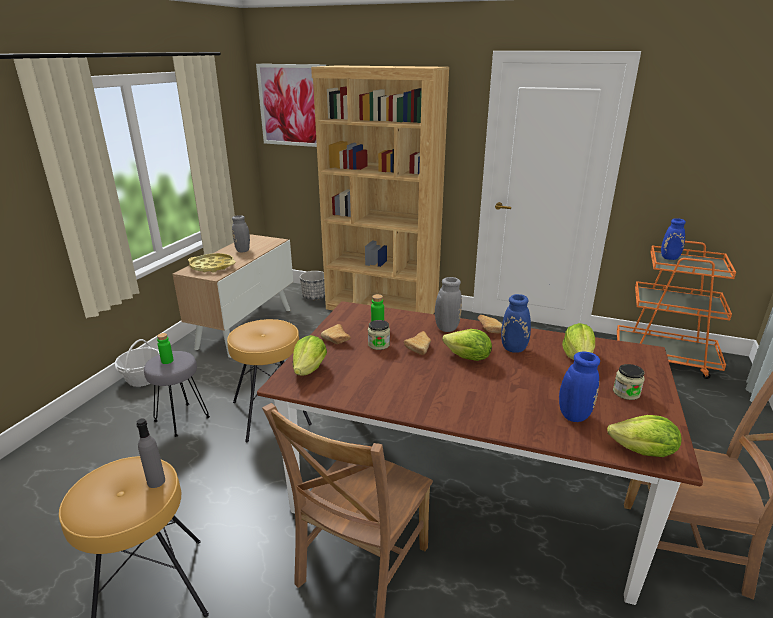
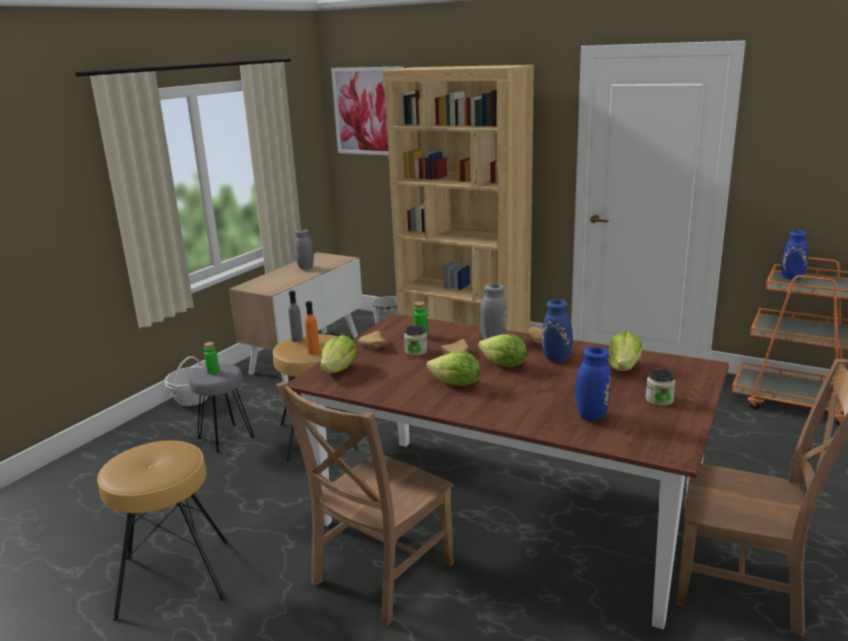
camera: 10 degrees right, 5 degrees down
grey bottle [136,418,165,488] -> grey bottle moved to [288,291,303,342]
yellow tray [188,253,236,273] -> none
lettuce [607,415,682,457] -> lettuce moved to [426,352,481,386]
none -> orange bottle [305,301,320,355]

